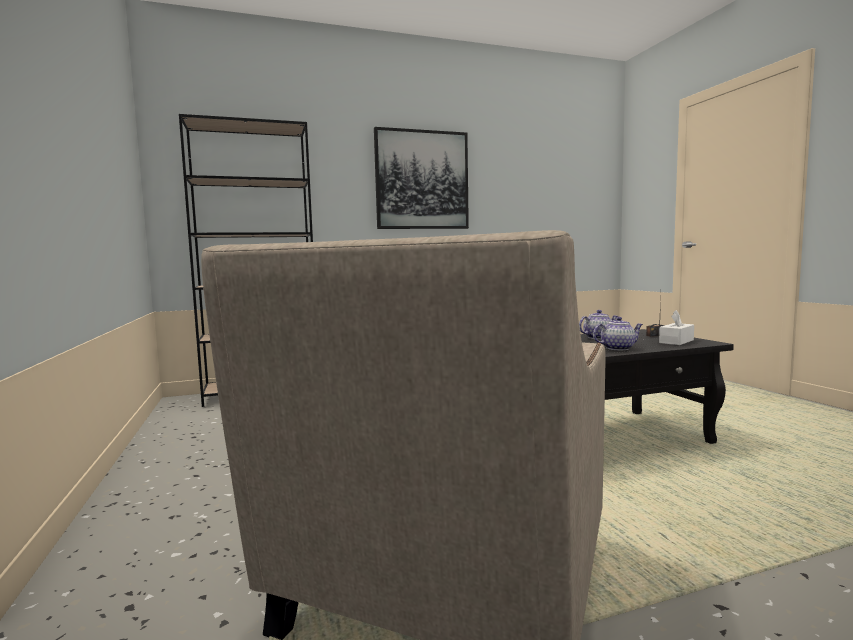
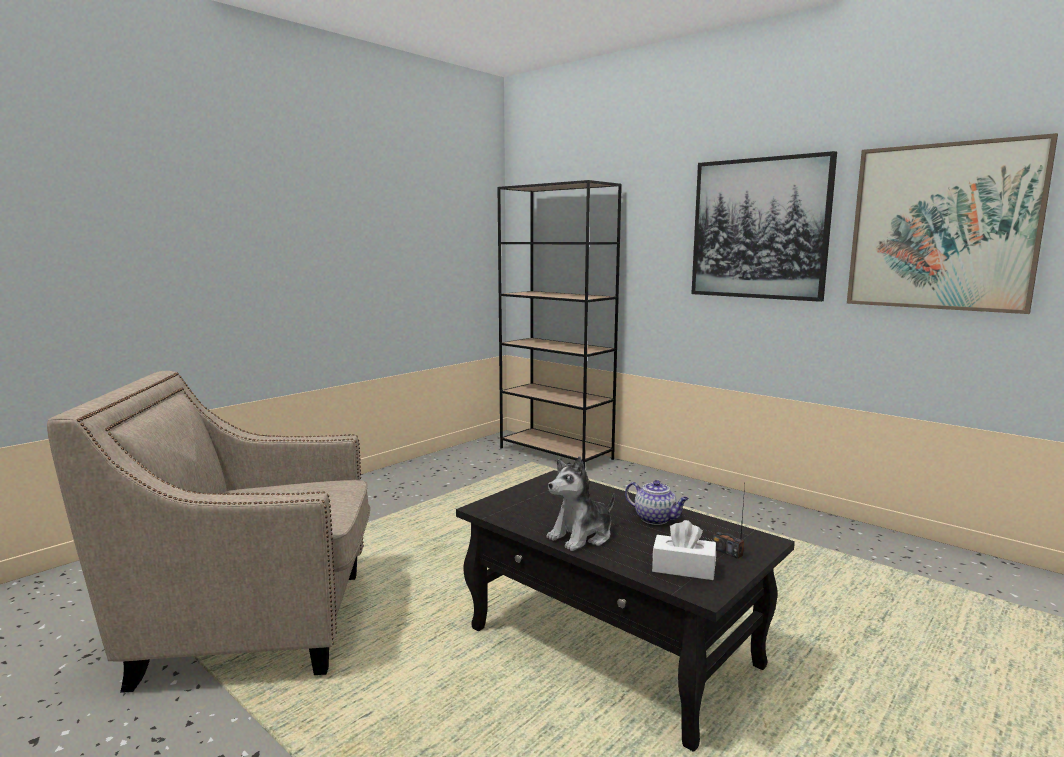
camera: 60 degrees right, 5 degrees up
teapot [593,317,643,350] -> plush toy [547,456,615,551]
none -> picture [847,133,1058,314]

